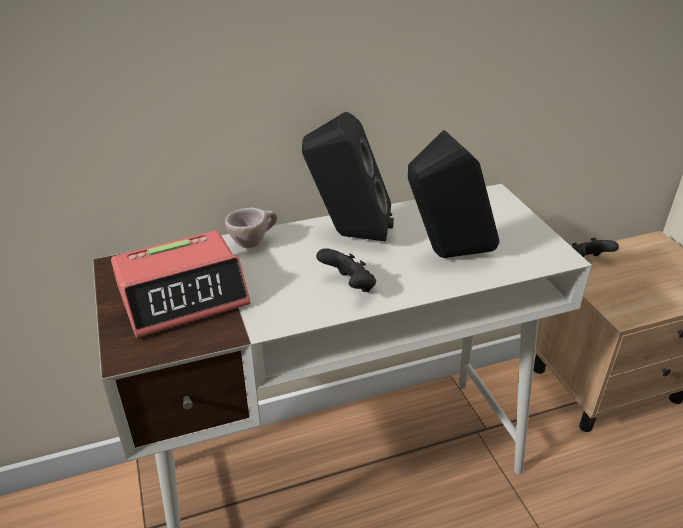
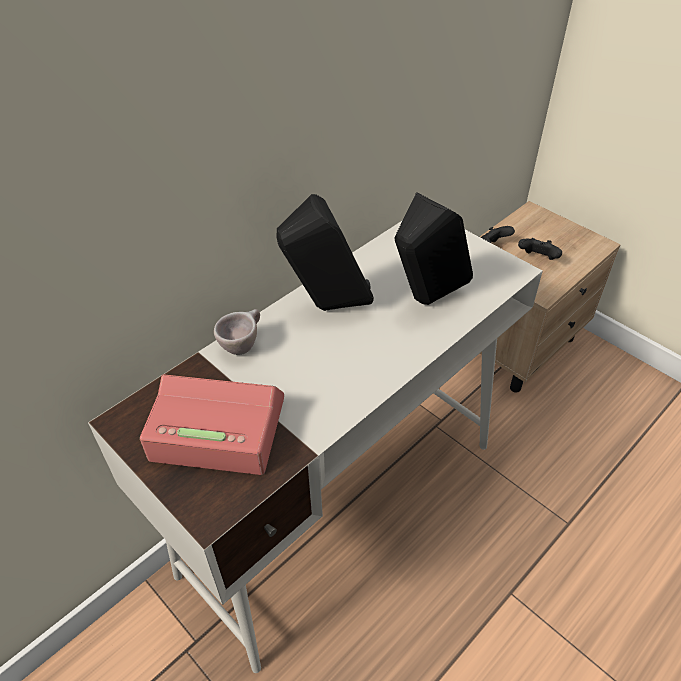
camera: 25 degrees left, 10 degrees up
alarm clock [111,231,250,338] -> alarm clock turned 120 degrees counterclockwise [140,374,284,475]
black game controller [316,248,376,292] -> black game controller moved to [518,238,562,260]

